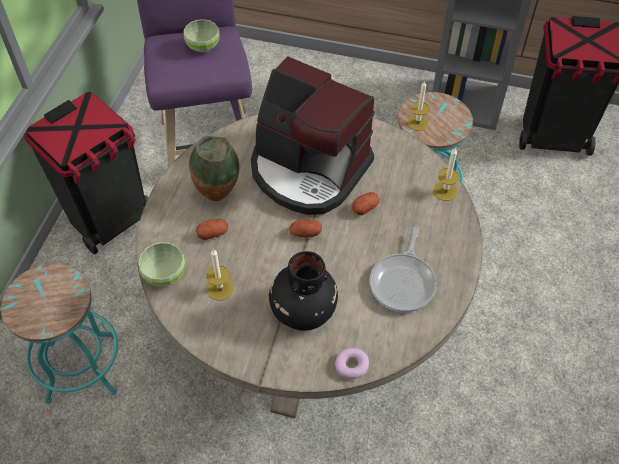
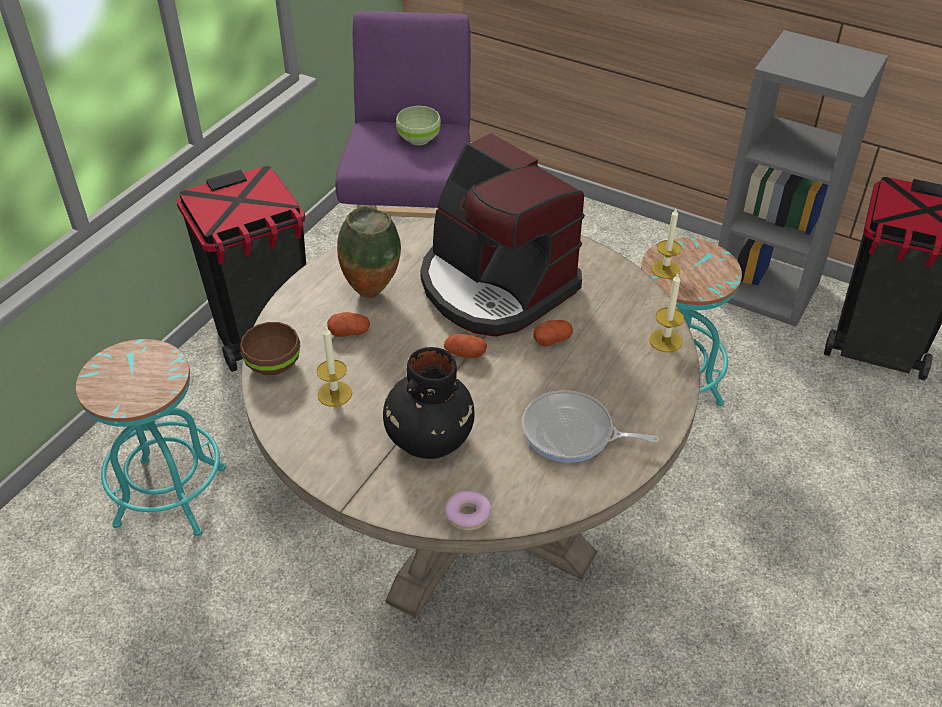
camera: 15 degrees right, 10 degrees down
green bowl [138,242,185,287] -> brown bowl [240,322,300,375]
frying pan [369,227,437,313] -> frying pan turned 75 degrees clockwise [522,390,659,462]

